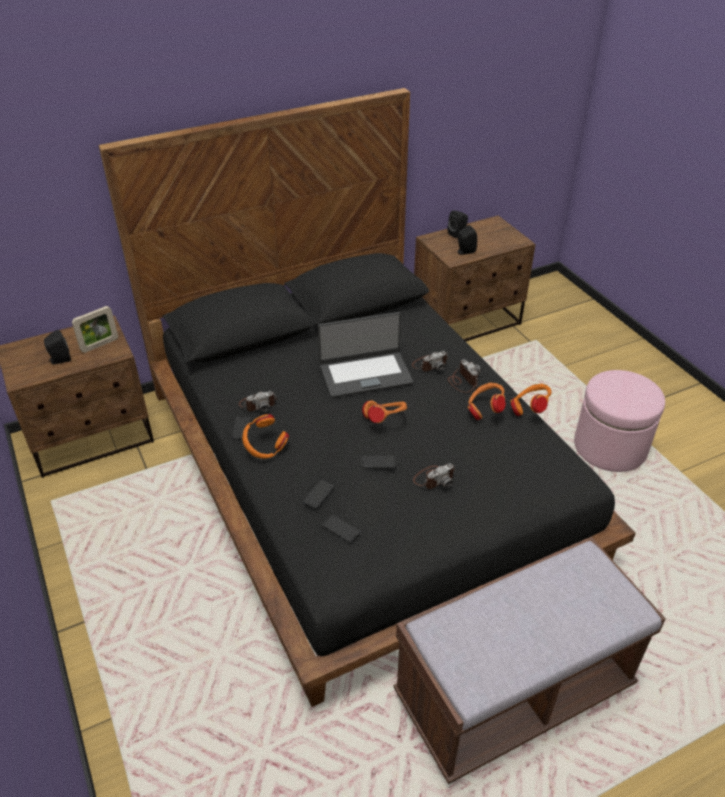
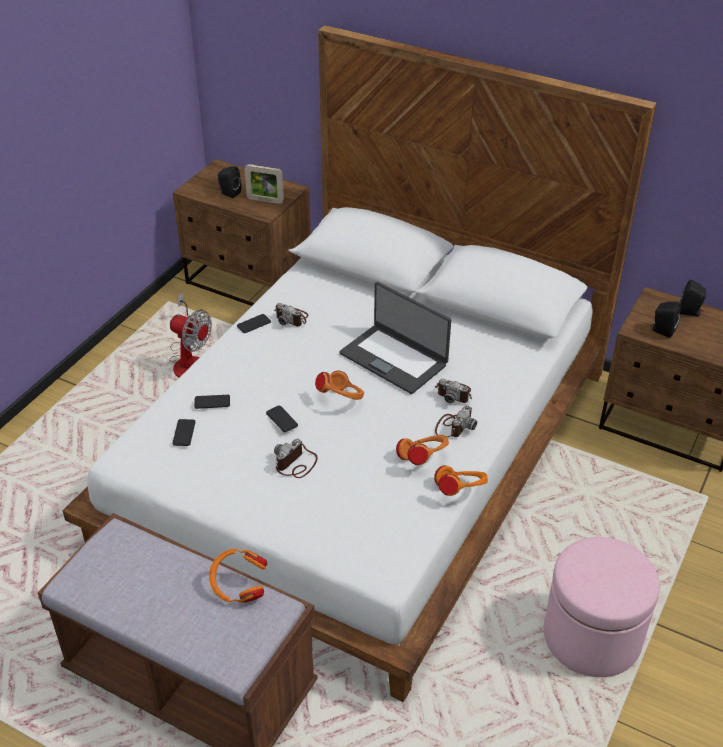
camera: 55 degrees right, 0 degrees up
black bed [98,88,636,707] -> white bed [63,25,657,702]
orange headphones [242,414,289,458] -> orange headphones moved to [209,549,267,603]
camera [413,463,455,489] -> camera turned 105 degrees clockwise [274,439,318,478]
none -> fan [169,293,212,378]

